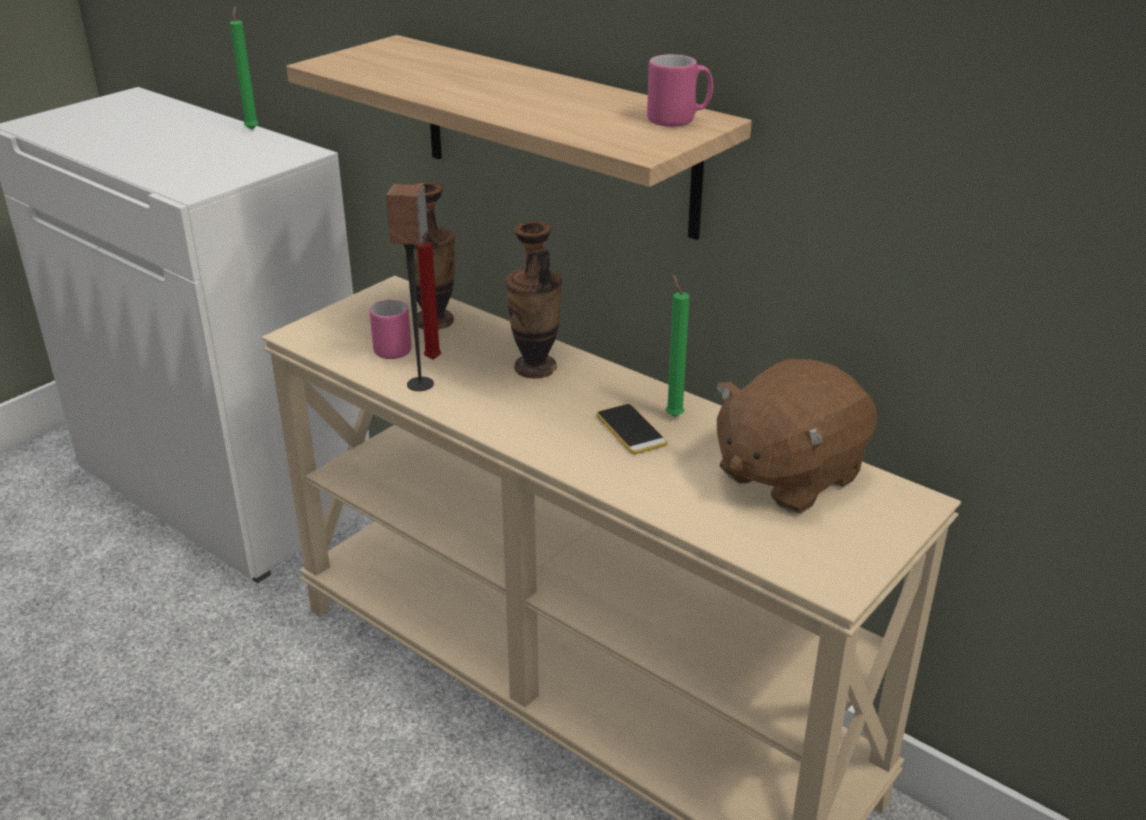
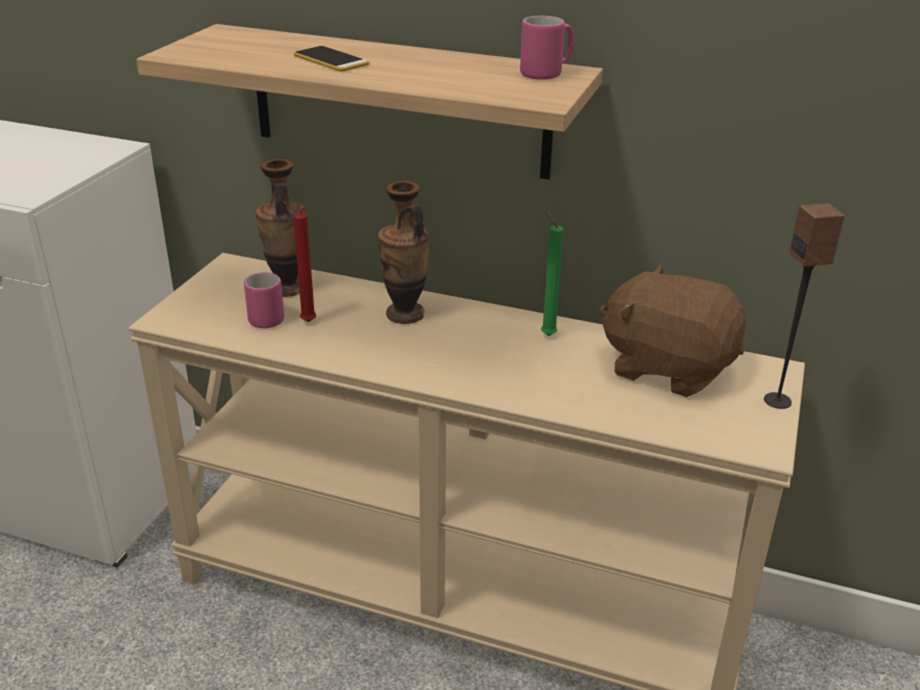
camera: 20 degrees left, 0 degrees up
green candle [230,7,259,130] -> none
speaker [386,184,434,391] -> speaker moved to [764,203,845,409]
phone [596,404,668,454] -> phone moved to [294,46,369,72]
brown plush toy [716,359,877,514] -> brown plush toy turned 90 degrees clockwise [599,264,746,397]

